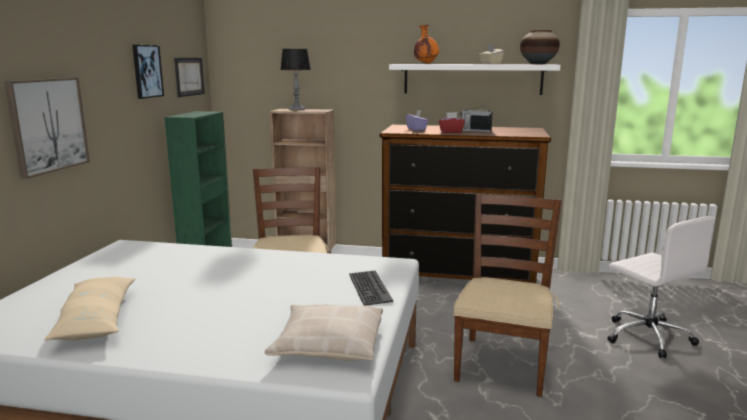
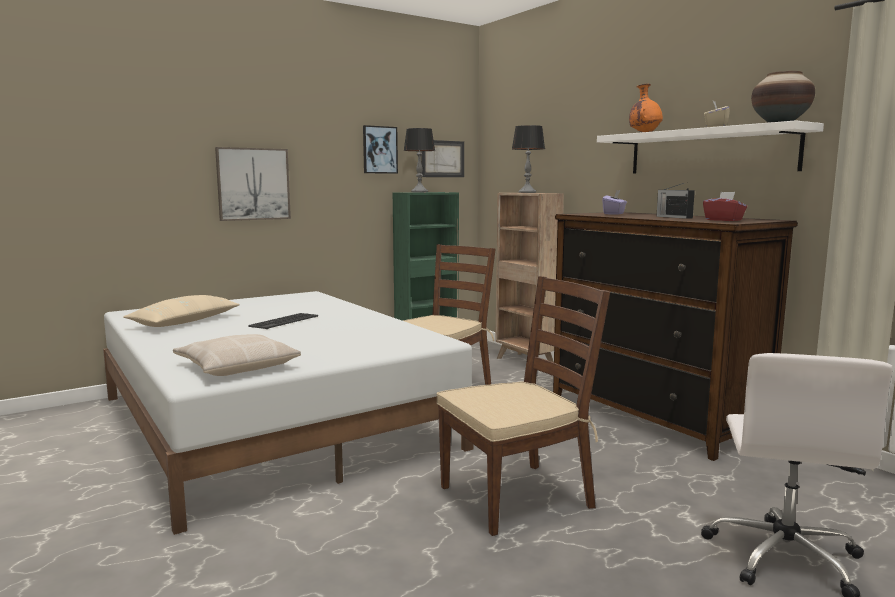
camera: 45 degrees right, 5 degrees down
keyboard [349,270,393,305] -> keyboard moved to [248,313,318,329]
red tissue box [439,112,465,133] -> red tissue box moved to [703,192,747,221]
none -> table lamp [404,128,435,192]

